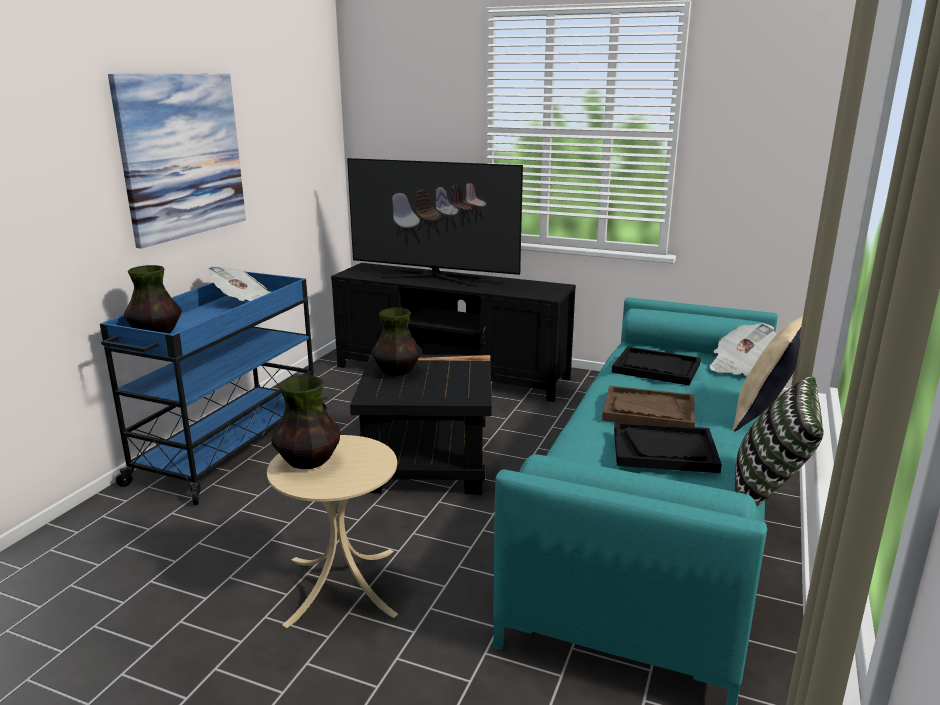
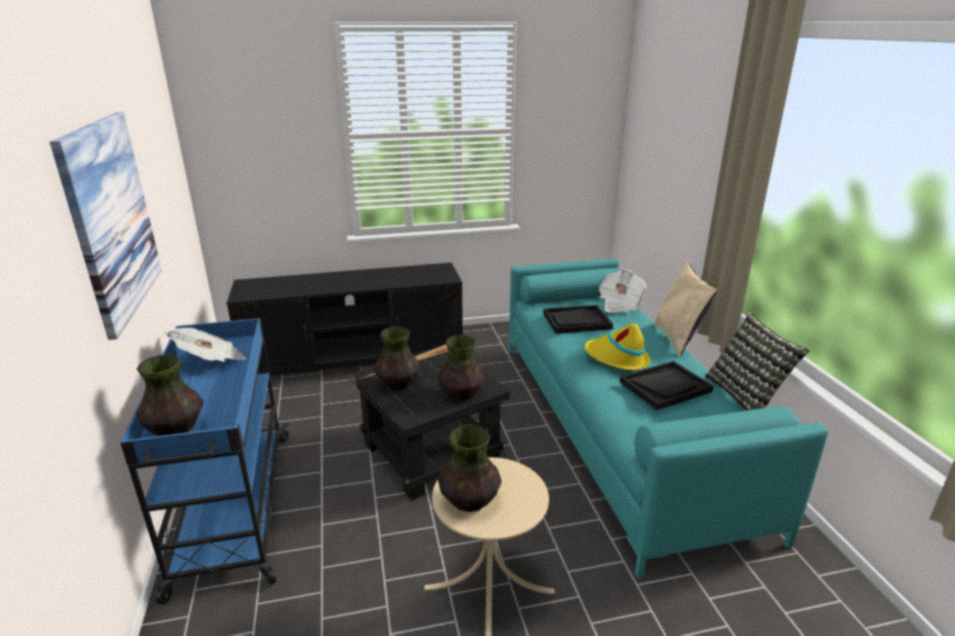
camera: 35 degrees left, 5 degrees up
television [347,158,523,287] -> none
brown tray [602,386,695,427] -> yellow hat [585,323,650,370]
none -> vase [437,335,485,400]

